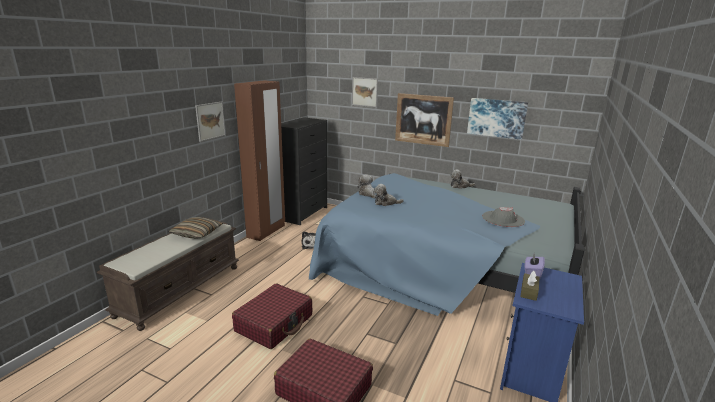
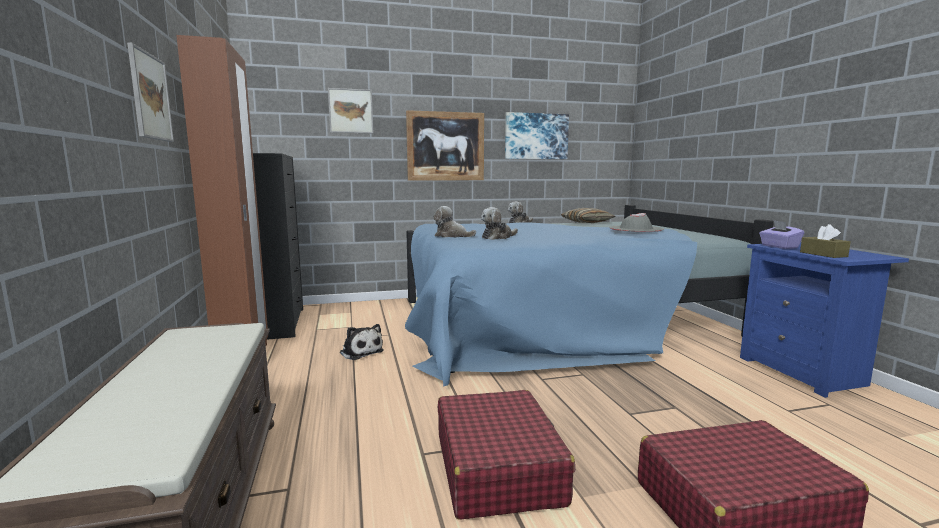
camera: 40 degrees left, 10 degrees down
pillow [169,217,223,239] -> pillow moved to [561,208,616,223]

